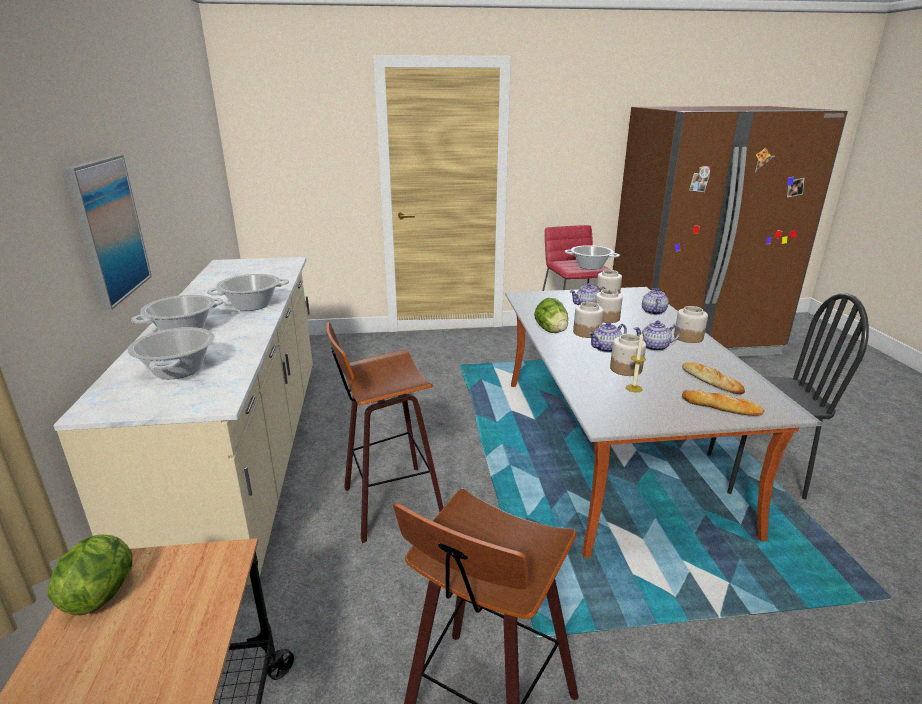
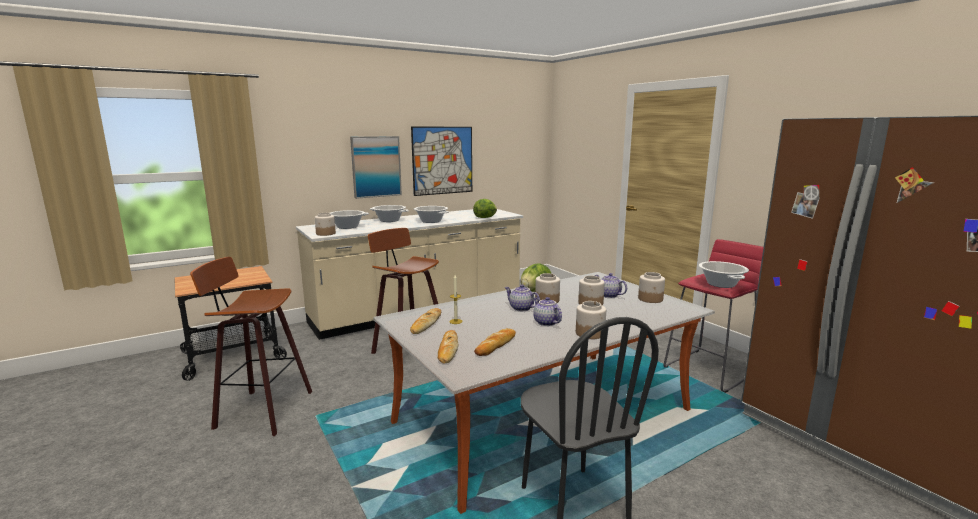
camera: 65 degrees right, 10 degrees down
lettuce [47,534,132,615] -> lettuce moved to [473,199,497,218]
jar [610,334,646,376] -> jar moved to [315,213,336,236]
teapot [642,288,669,315] -> none
none -> bread [410,308,441,334]
none -> picture [411,127,472,196]

